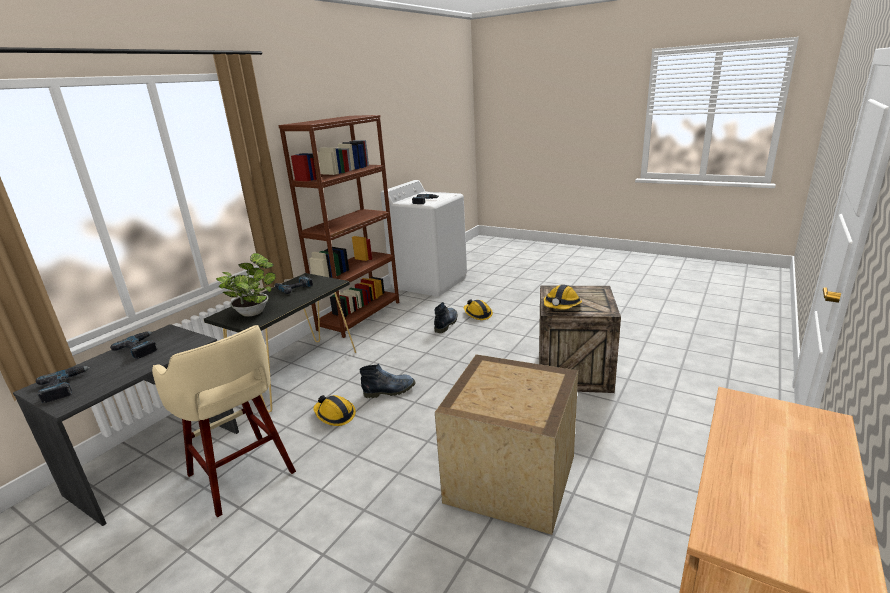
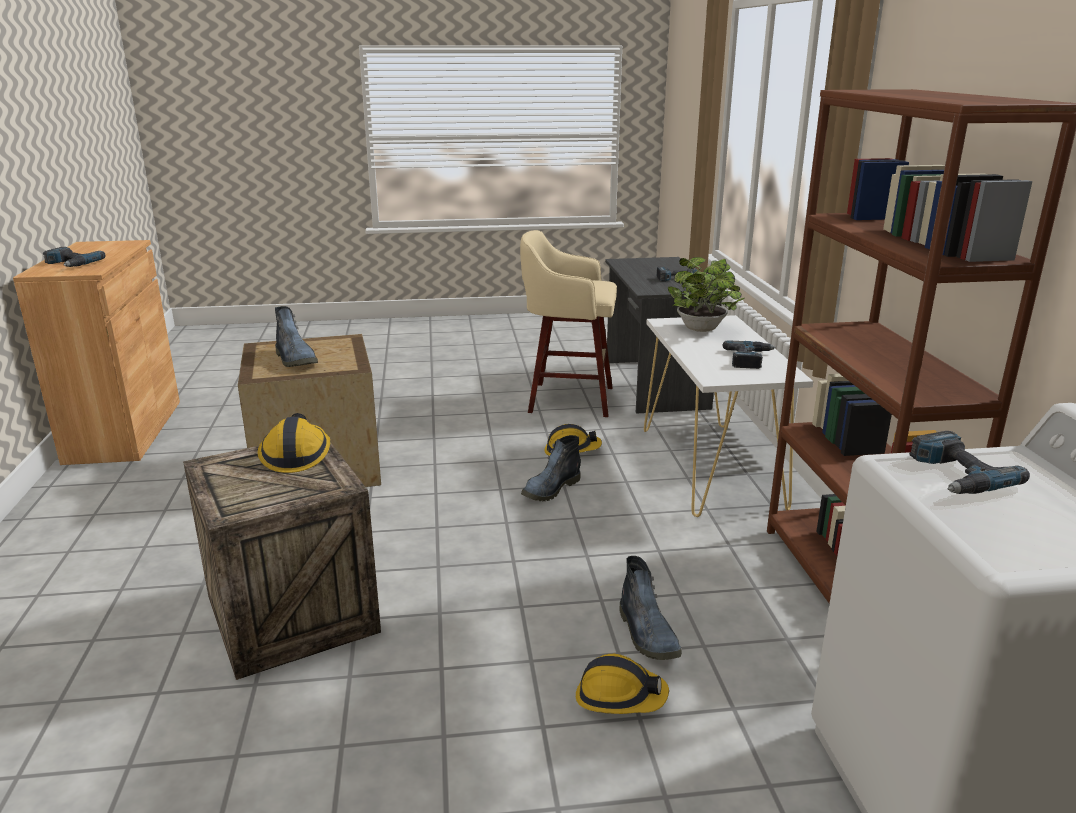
camera: 140 degrees right, 0 degrees up
power drill [36,366,90,403] -> power drill moved to [43,247,106,267]
black console table [204,273,356,412] -> white console table [644,315,813,517]
none -> boot [275,306,318,367]

